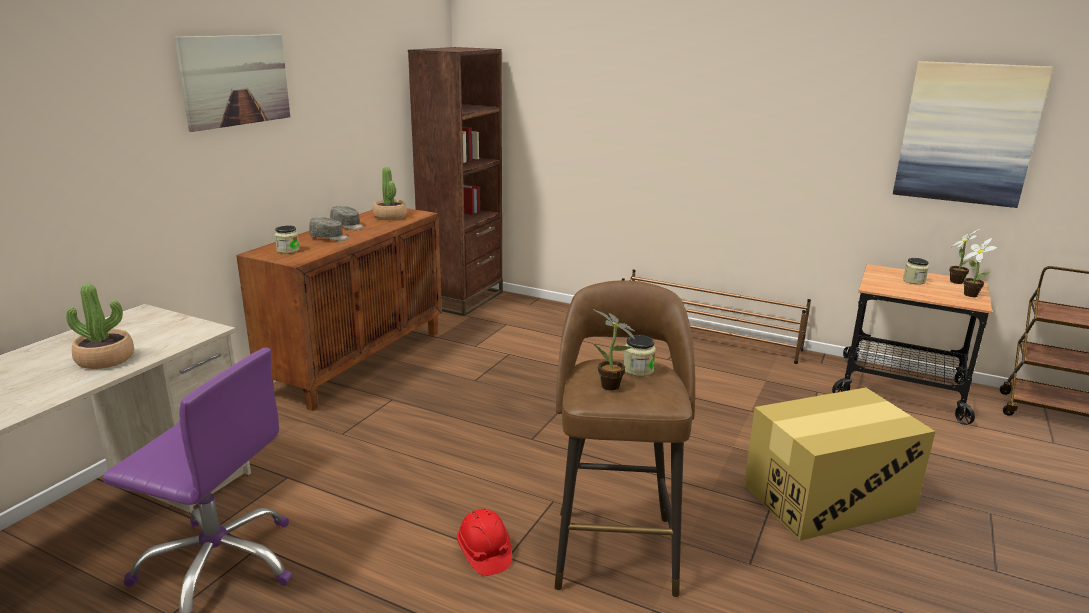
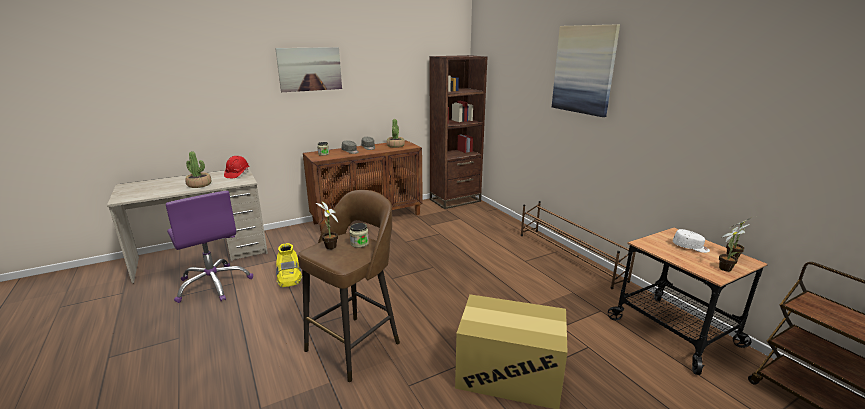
camera: 35 degrees right, 0 degrees up
red hard hat [457,509,512,576] -> red hard hat moved to [224,156,250,178]
picture [893,61,1053,208] -> picture moved to [552,25,620,117]
jar [903,258,929,285] -> white cap [673,229,710,253]
none -> yellow boot [276,243,302,287]

